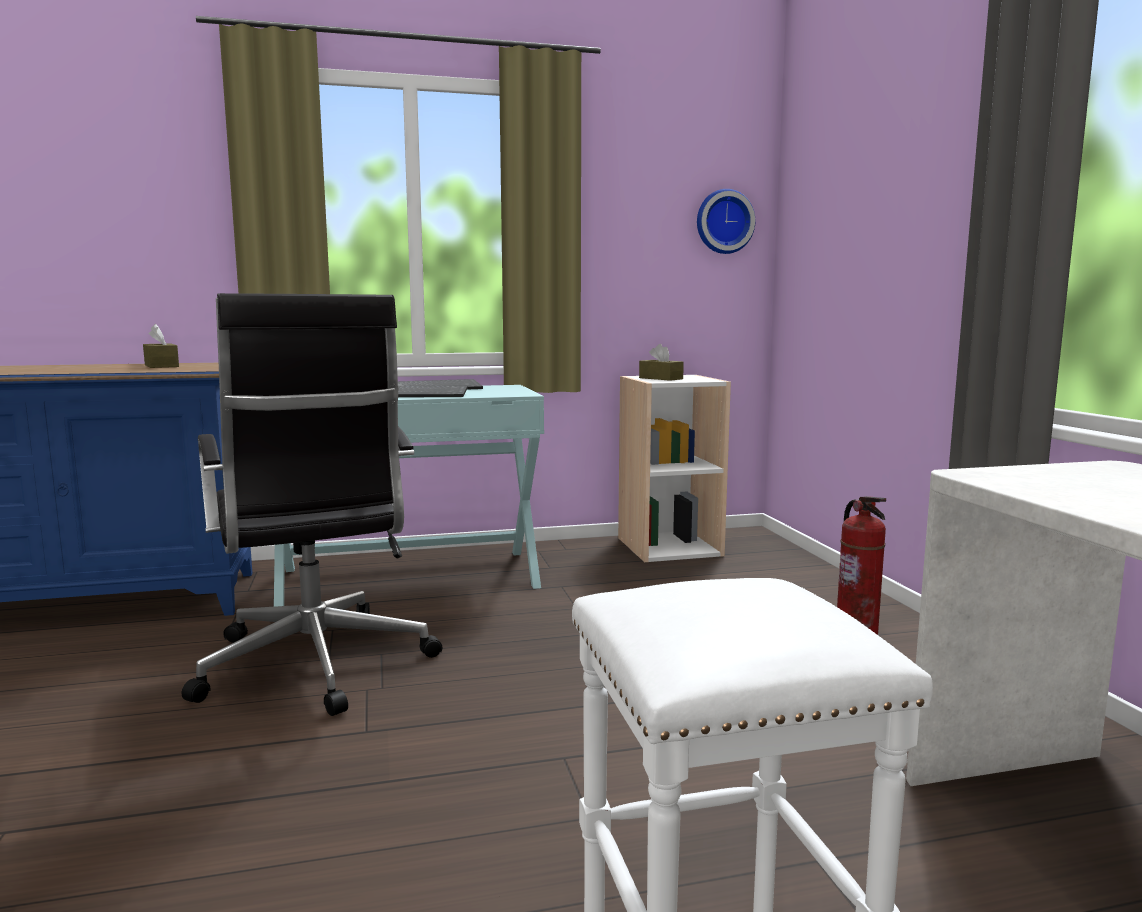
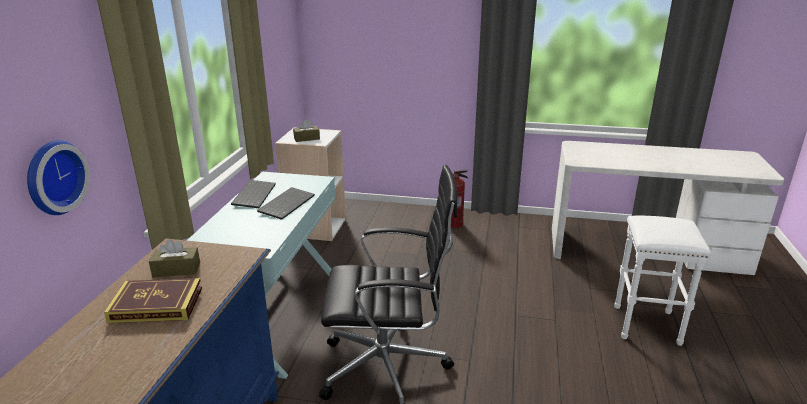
camera: 65 degrees left, 15 degrees up
wall clock [697,189,755,254] -> wall clock moved to [27,140,90,215]
none -> book [104,278,202,323]

